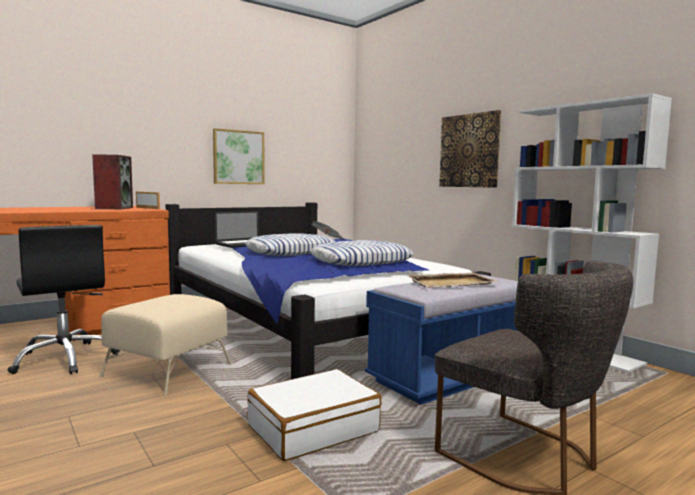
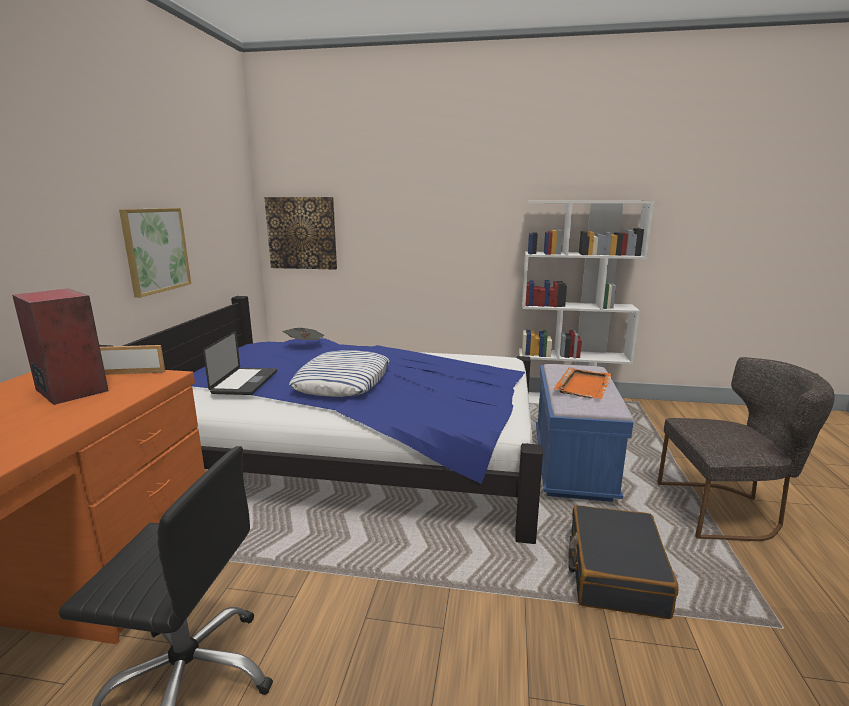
camera: 45 degrees left, 10 degrees up
beige ottoman [99,294,232,396] -> none
white suitcase [248,369,381,461] -> black suitcase [568,505,679,619]
pillow [311,240,413,266] -> none
beige tray [406,272,498,288] -> orange tray [554,367,612,399]
picture [439,110,501,188] -> picture moved to [264,197,337,270]

